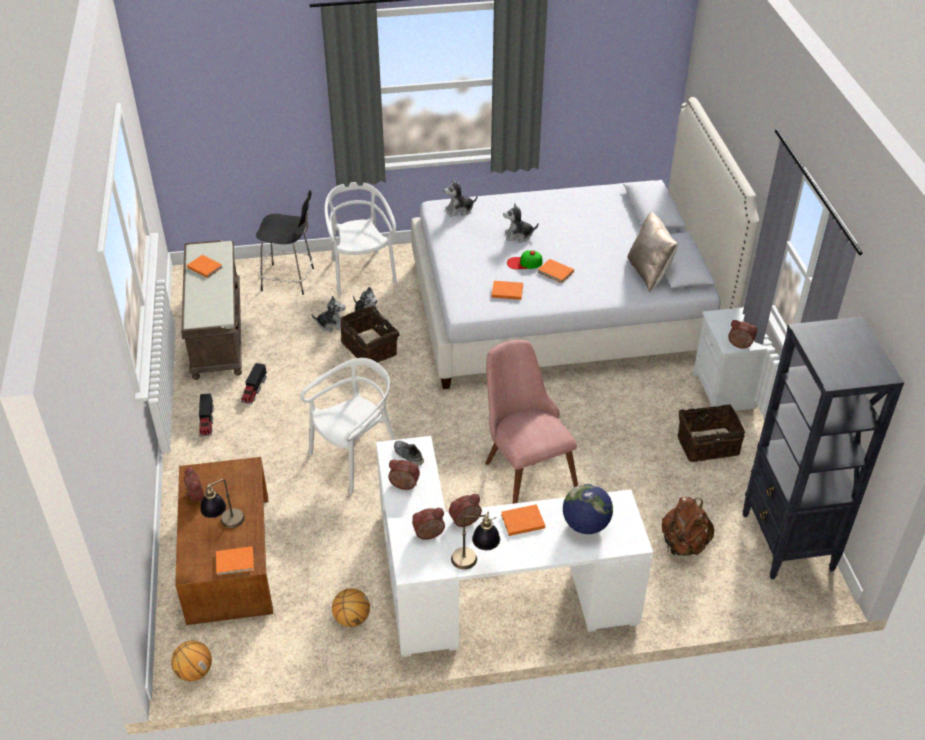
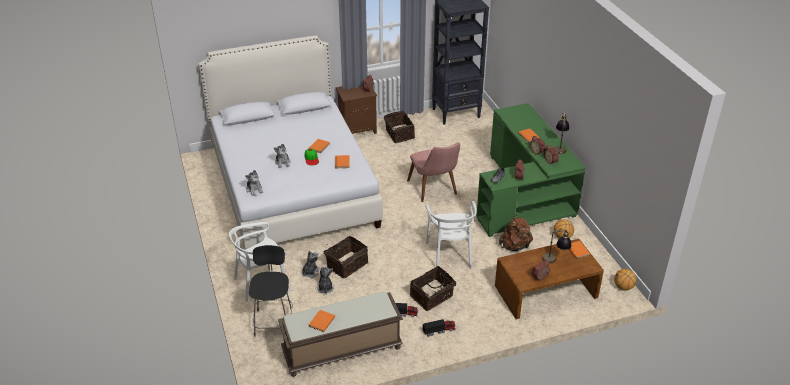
camera: 100 degrees left, 5 degrees down
white chair [300,358,395,494] -> white chair turned 135 degrees counterclockwise [426,201,477,269]
white desk [376,436,653,657] -> green desk [476,103,586,237]
pink chair [485,340,578,504] -> pink chair turned 75 degrees counterclockwise [407,142,460,202]
globe [563,484,613,534] -> none
beige pillow [627,211,678,291] -> none
brown backpack [662,497,714,556] -> brown backpack moved to [499,214,533,251]
white nightstand [693,307,773,411] -> brown nightstand [336,86,377,134]
none -> basket [410,266,459,311]

